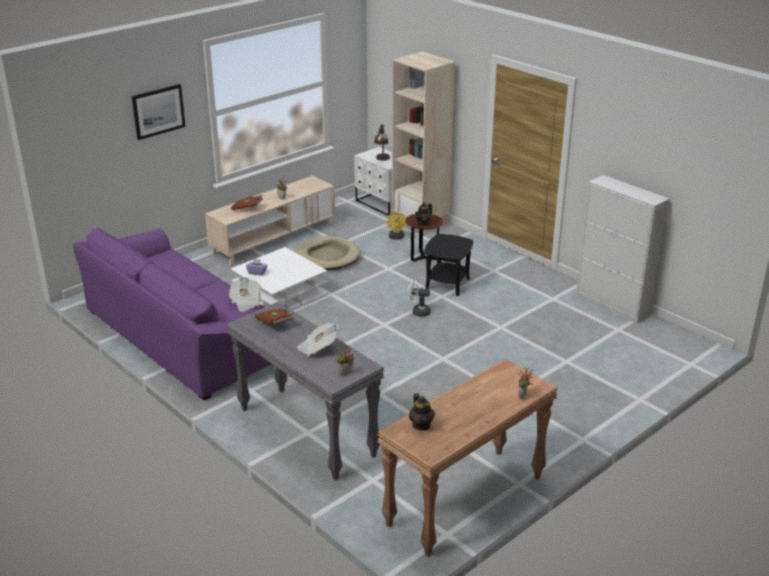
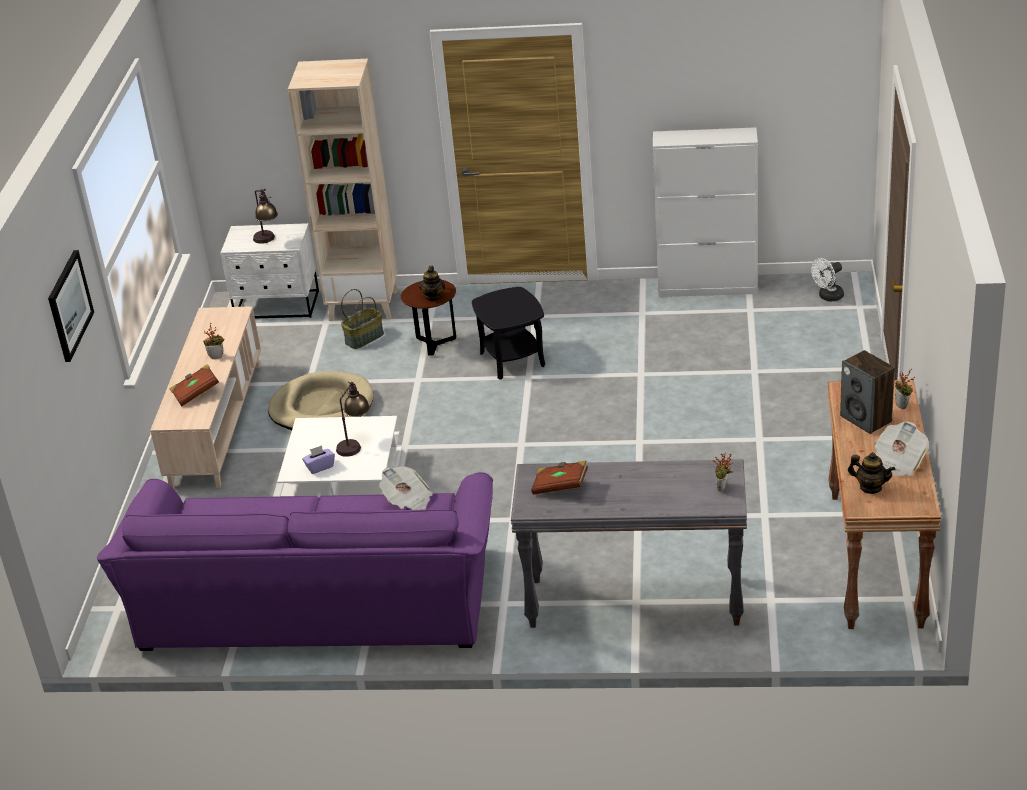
camera: 40 degrees left, 5 degrees up
newspaper [297,322,339,356] -> newspaper moved to [875,421,929,476]
yellow fan [386,212,407,239] -> basket [341,289,384,349]
white fan [407,280,431,317] -> white fan moved to [811,258,844,301]
none -> table lamp [336,381,370,457]
none -> speaker [840,350,895,434]

